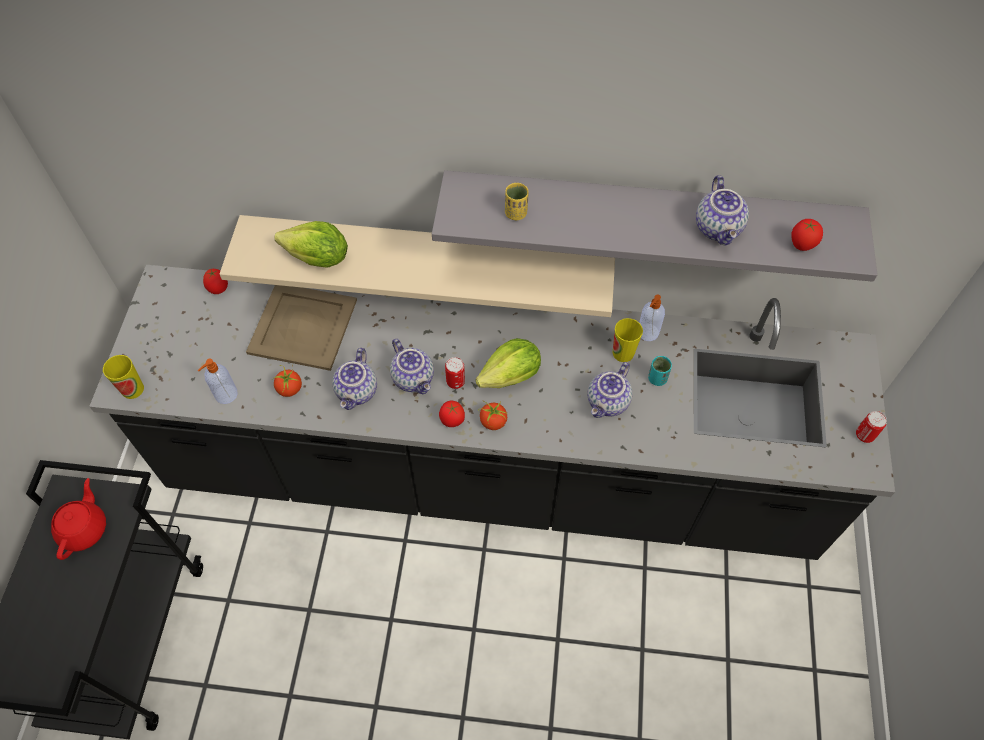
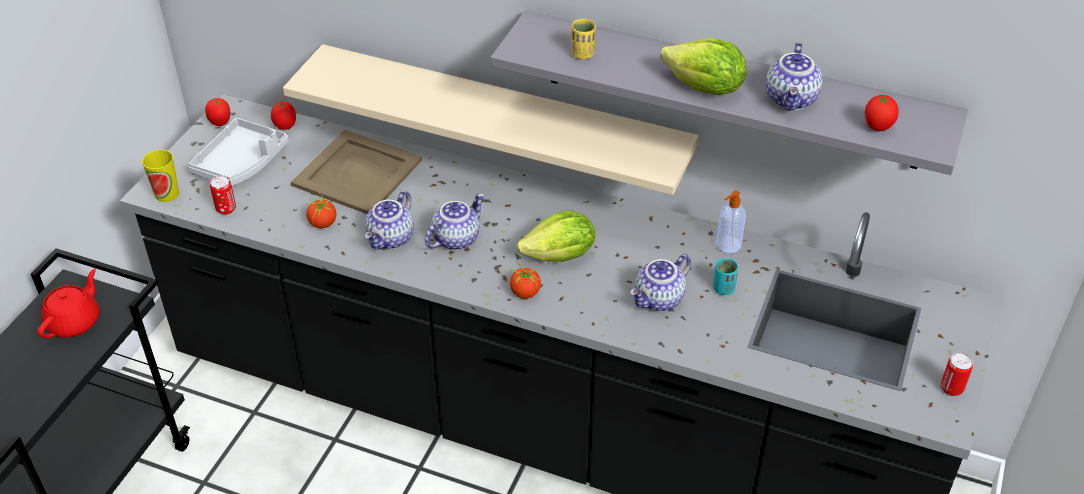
camera: 15 degrees right, 15 degrees down
soap dispenser [198,359,238,404] -> none
lettuce [274,221,348,268] -> lettuce moved to [660,38,746,95]
teapot [390,339,434,394] -> teapot turned 120 degrees counterclockwise [425,193,485,250]
tomato [439,400,465,427] -> tomato moved to [205,98,230,126]
can [445,357,465,389] -> can moved to [210,175,236,215]
cup [613,318,643,362] -> none
none -> grey tray [188,118,289,186]

